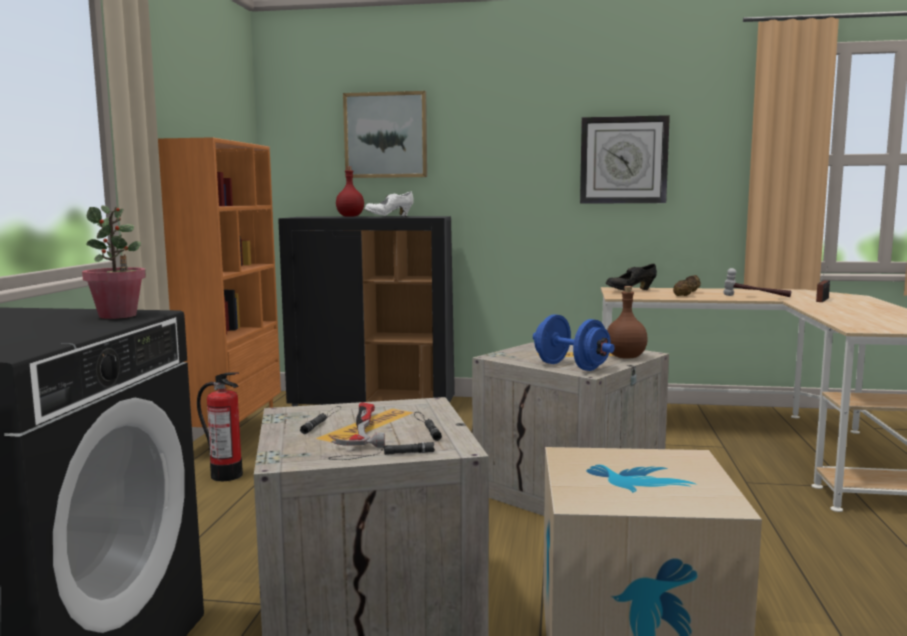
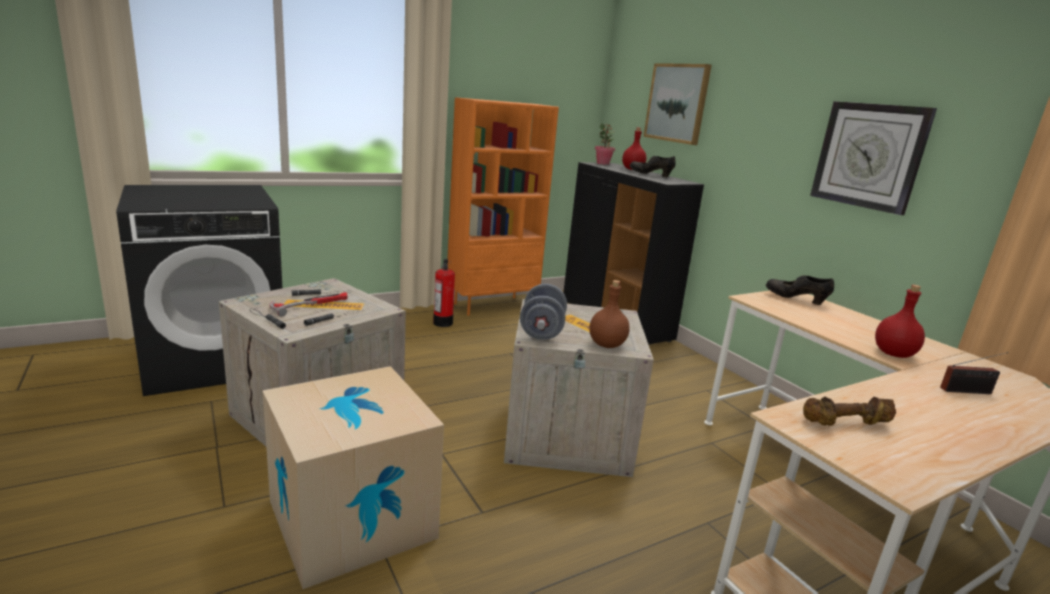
camera: 50 degrees right, 10 degrees up
potted plant [82,205,146,319] -> potted plant moved to [595,124,615,165]
white shoe [365,191,414,216] -> black shoe [629,156,676,177]
blue dumbbell [533,314,615,371] -> grey dumbbell [520,284,567,340]
brown dumbbell [673,275,701,296] -> brown dumbbell moved to [803,397,896,425]
hammer [723,268,792,297] -> red bottle [875,285,925,358]

